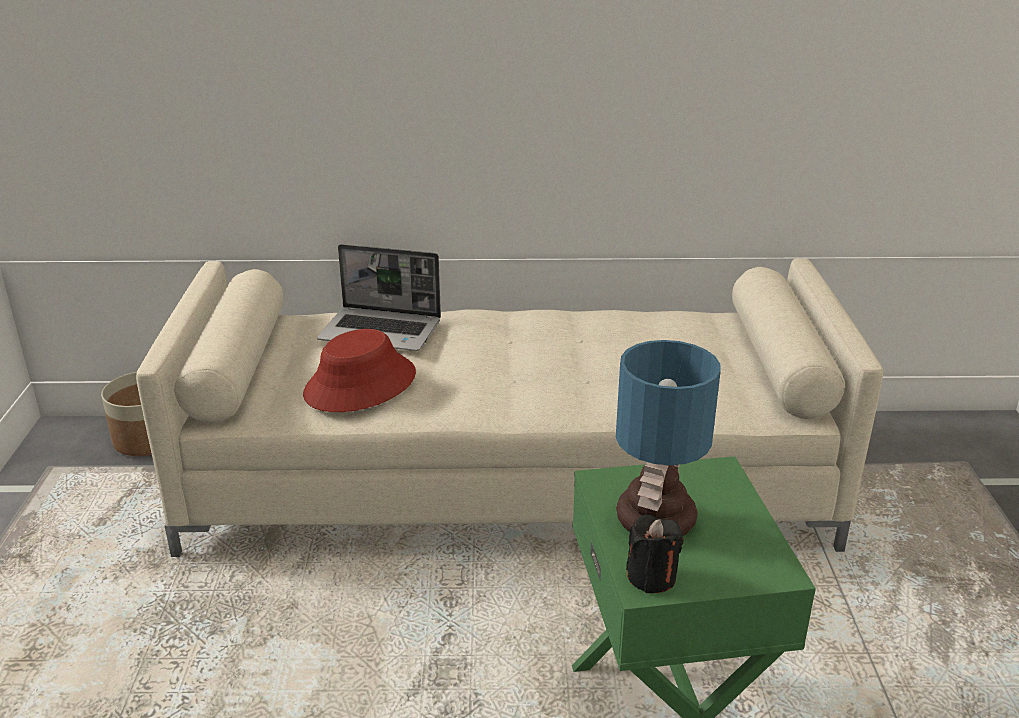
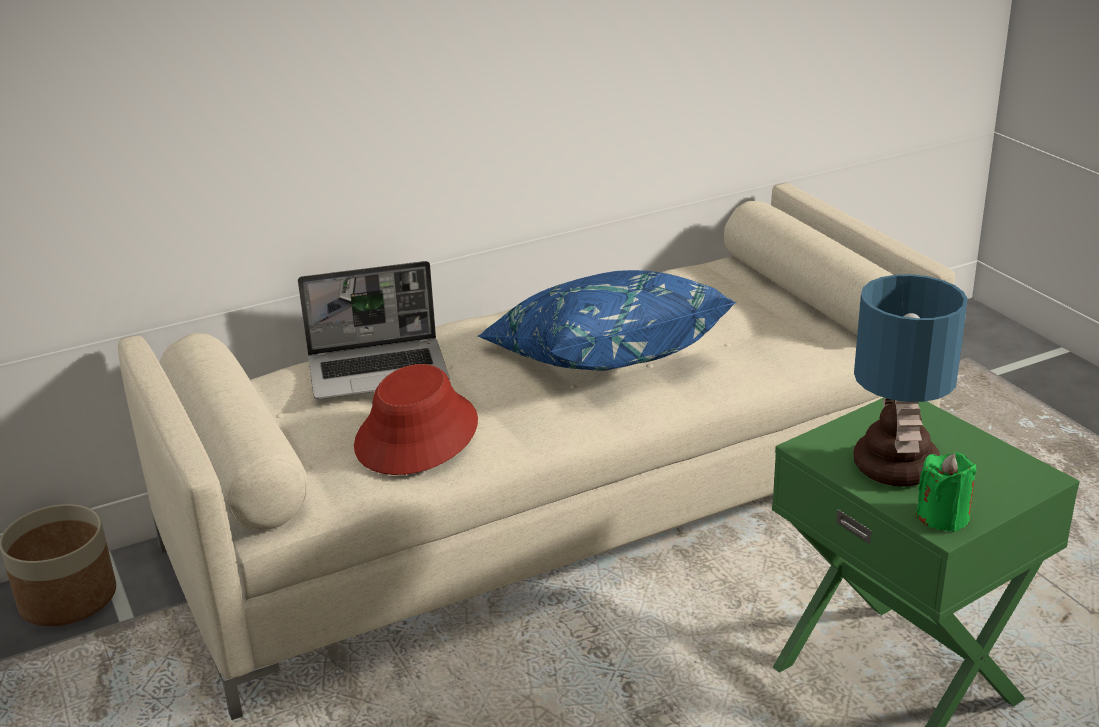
camera: 25 degrees left, 0 degrees up
black candle [626,515,683,593] -> green candle [915,453,976,532]
none -> blue pillow [477,270,736,371]

